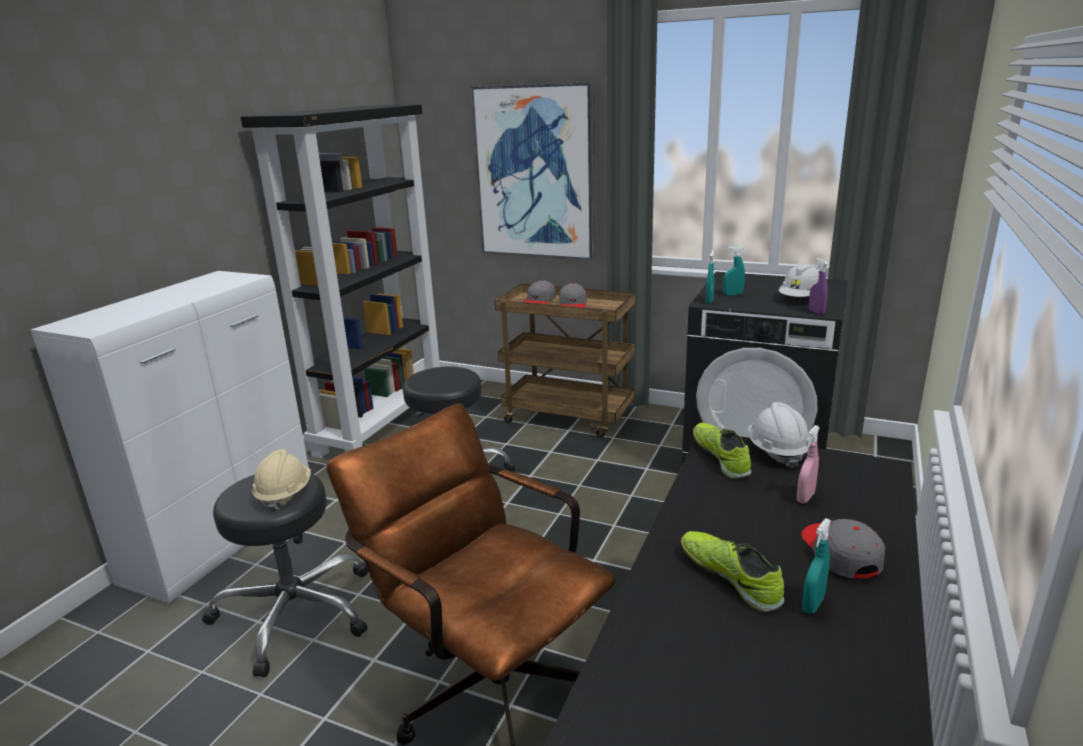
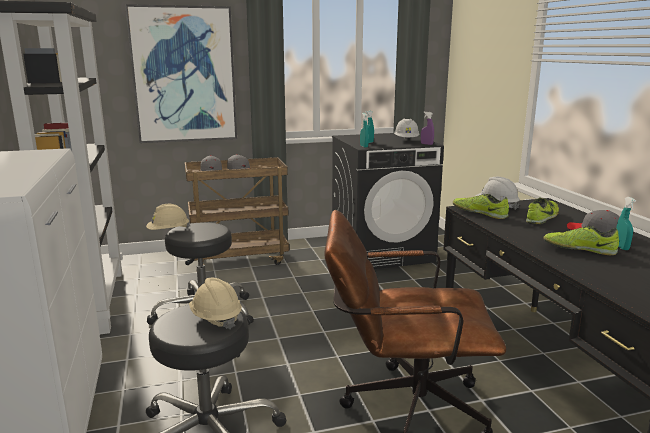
camera: 40 degrees left, 5 degrees down
pink spray bottle [797,425,820,504] -> shoe [526,197,559,224]
none -> beige hard hat [146,204,190,230]

